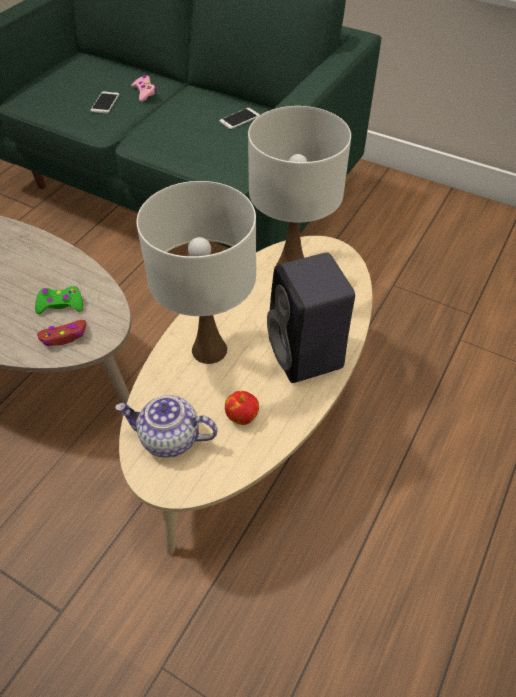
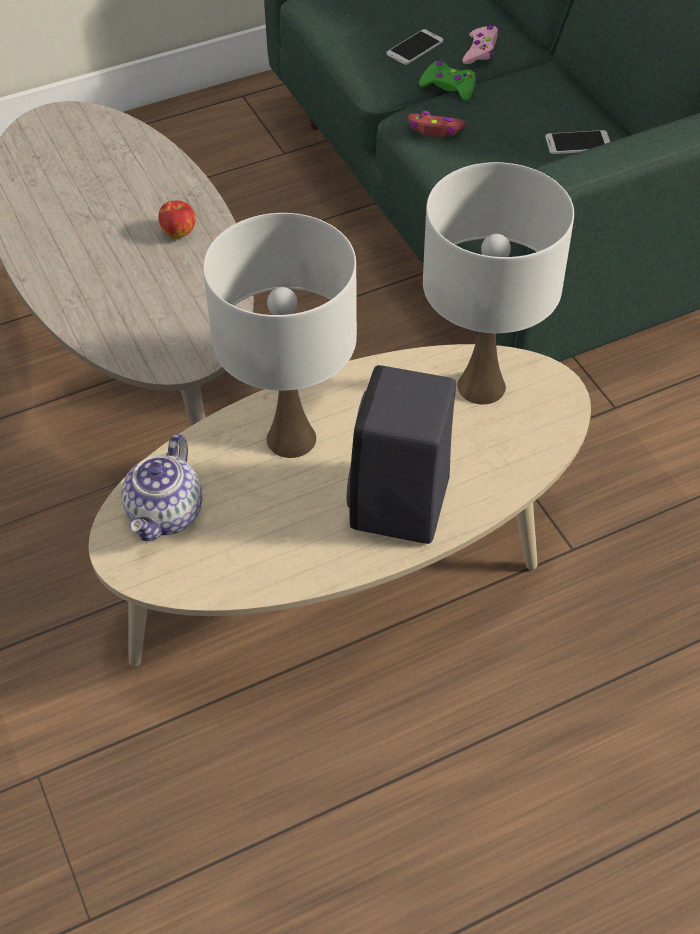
camera: 35 degrees right, 0 degrees up
green game controller [35,286,83,314] -> green game controller moved to [419,61,476,101]
red game controller [37,320,86,346] -> red game controller moved to [408,111,466,137]
teapot [115,395,218,458] -> teapot turned 120 degrees counterclockwise [122,434,202,541]
apple [225,391,259,425] -> apple moved to [158,201,196,239]

